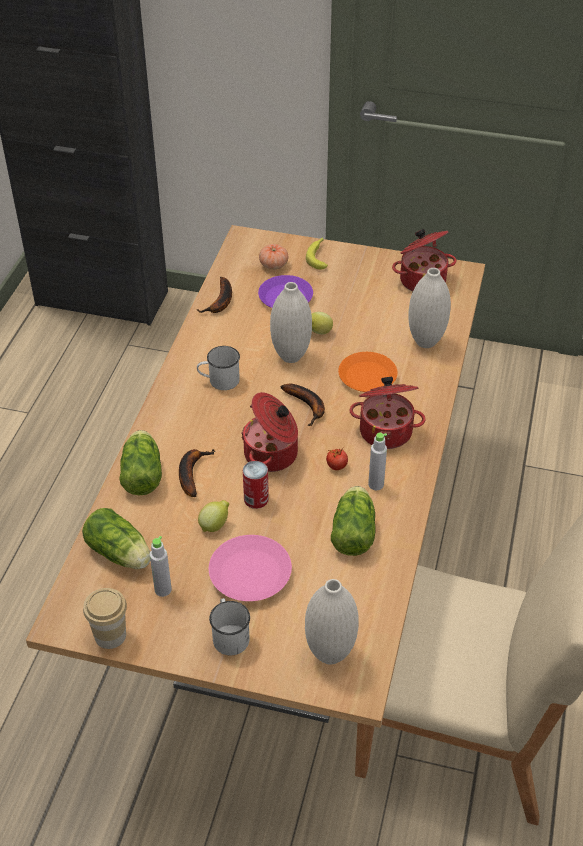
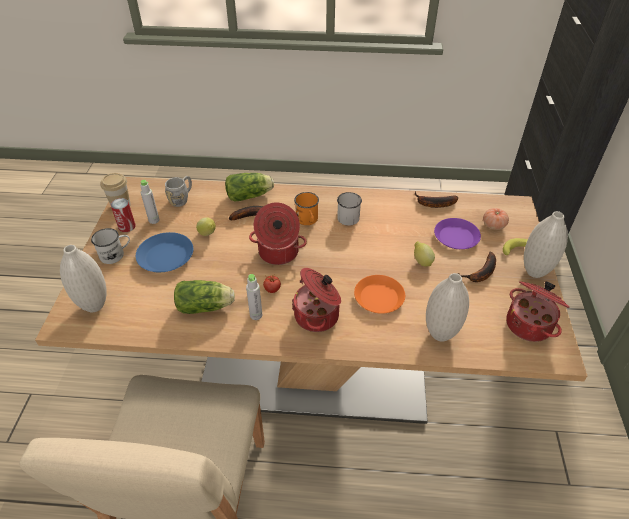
camera: 80 degrees right, 0 degrees up
lettuce [82,508,150,569] -> grey mug [165,176,192,207]
pink plate [209,535,292,601] -> blue plate [136,232,193,272]
can [243,461,269,509] -> can moved to [111,198,136,232]
white vase [270,282,312,363] -> white vase moved to [524,211,568,278]
banana [281,384,325,426] -> banana moved to [458,252,496,282]
none -> orange mug [294,192,319,225]

